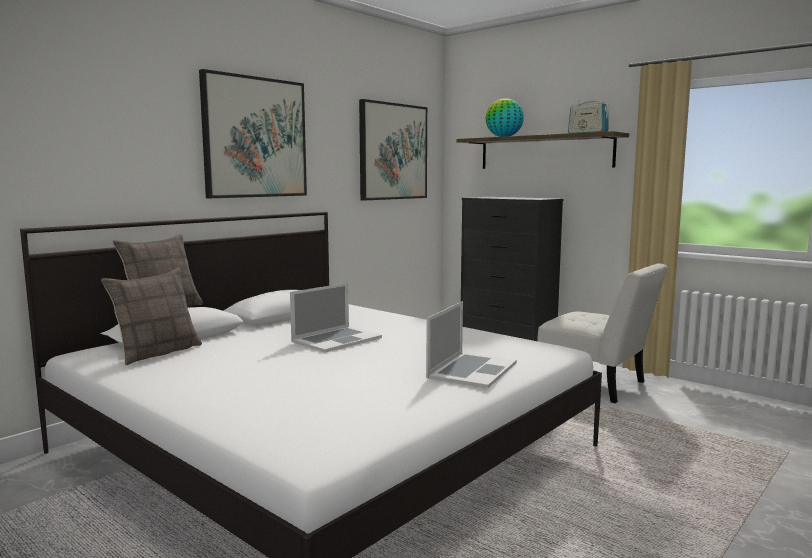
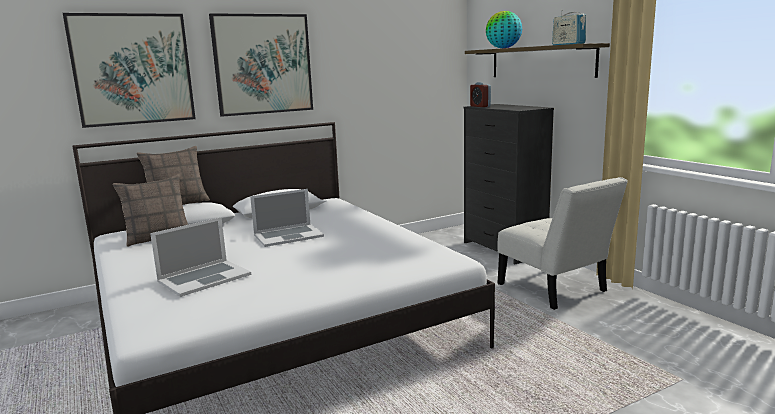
camera: 20 degrees right, 5 degrees up
picture [359,99,427,201] -> picture moved to [63,13,196,128]
laptop [426,301,517,389] -> laptop moved to [150,217,251,297]
none -> alarm clock [470,82,491,107]

